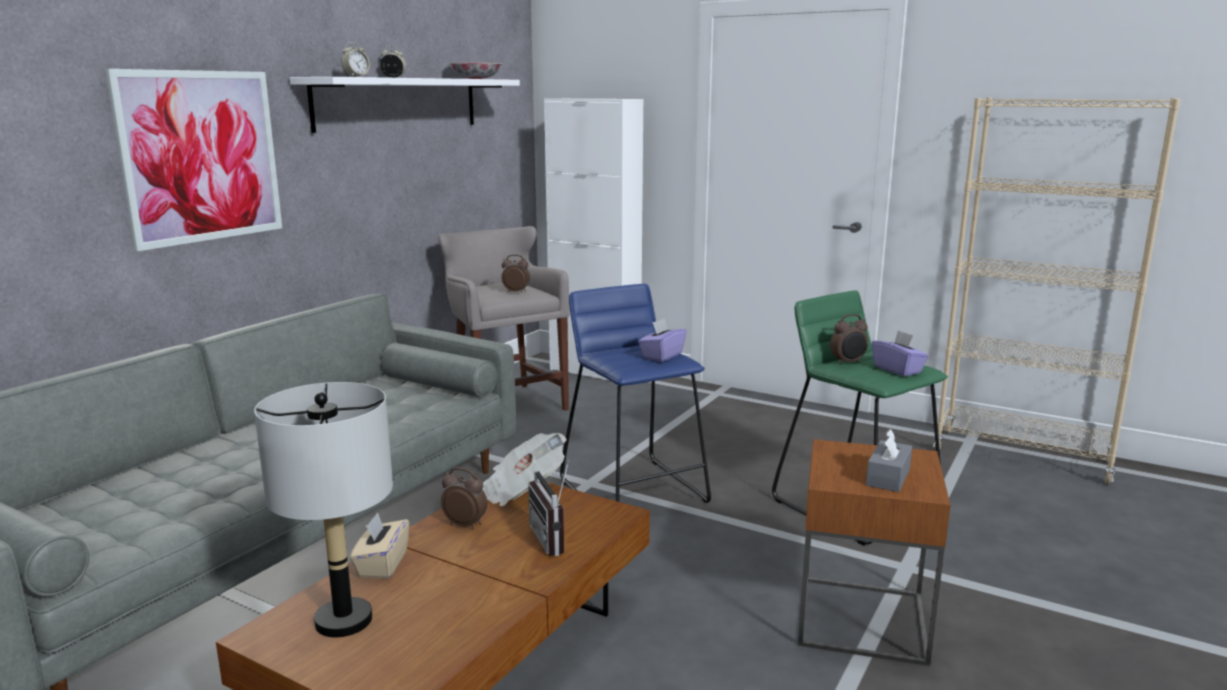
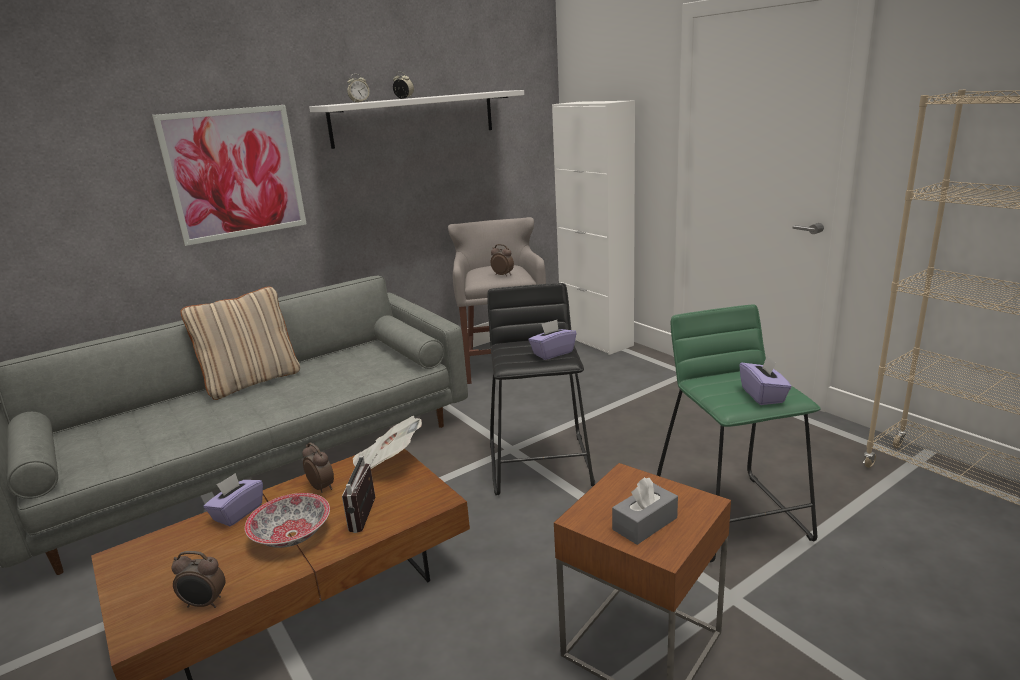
camera: 25 degrees right, 5 degrees up
grey table lamp [254,382,393,637] -> none
beige tissue box [350,512,409,578] -> purple tissue box [204,473,263,526]
bowl [448,63,503,79] -> bowl moved to [245,493,330,548]
blue stool [560,284,711,503] -> black stool [487,283,595,495]
alarm clock [830,314,868,365] -> alarm clock moved to [171,551,225,608]
none -> beige pillow [180,287,300,400]

